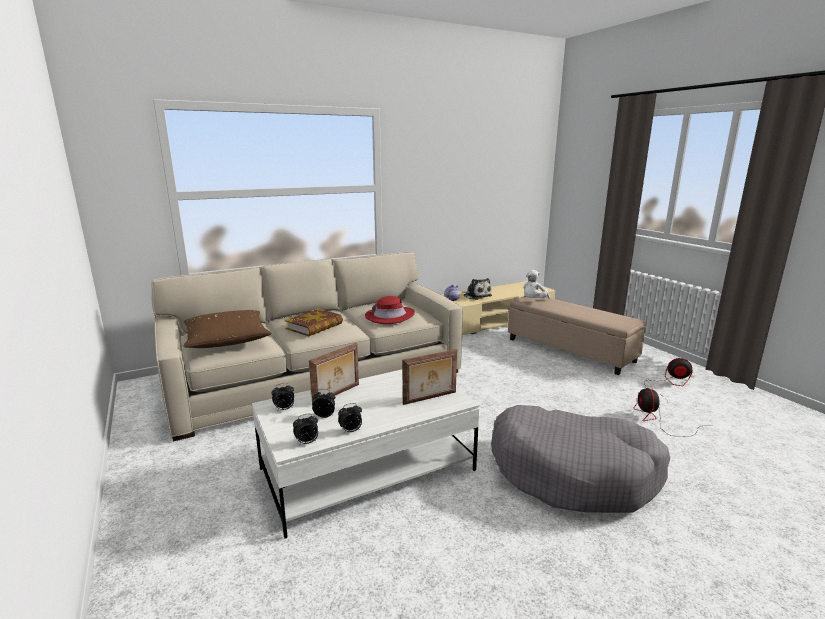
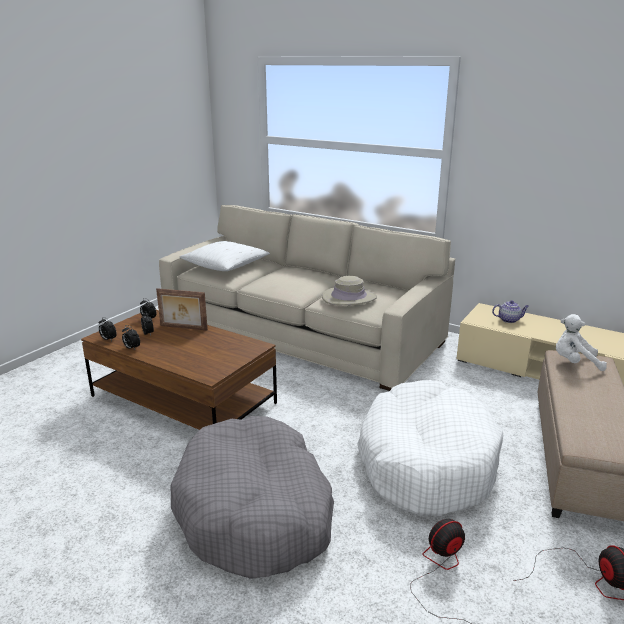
camera: 60 degrees right, 5 degrees up
brown pillow [183,310,272,348] -> white pillow [179,241,270,271]
white coffee table [252,370,480,539] -> brown coffee table [81,310,277,430]
book [285,308,343,336] -> none
red hat [365,296,415,324] -> beige hat [322,276,377,306]
picture frame [402,349,457,405] -> none
plush toy [464,278,492,300] -> none
none -> white dog bed [357,380,503,516]

